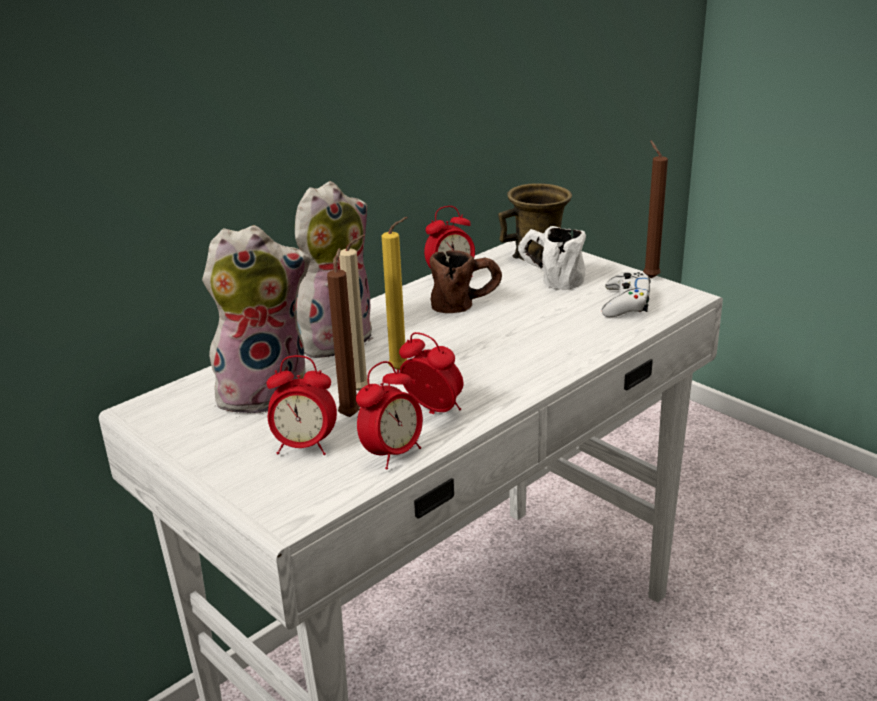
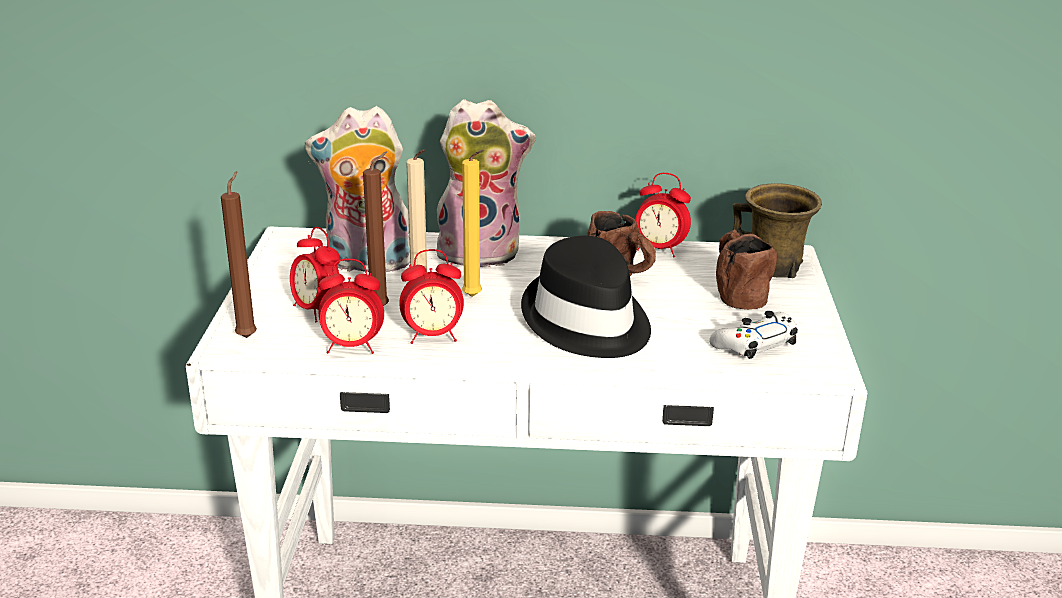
camera: 45 degrees right, 0 degrees up
plush toy [202,225,311,417] -> plush toy turned 150 degrees clockwise [305,106,410,272]
alarm clock [399,332,463,414] -> alarm clock turned 90 degrees clockwise [399,249,464,344]
white mug [518,226,586,290] -> brown mug [716,229,777,310]
brown candle [643,141,668,279] -> brown candle moved to [221,171,257,338]
none -> black hat [521,236,651,358]

